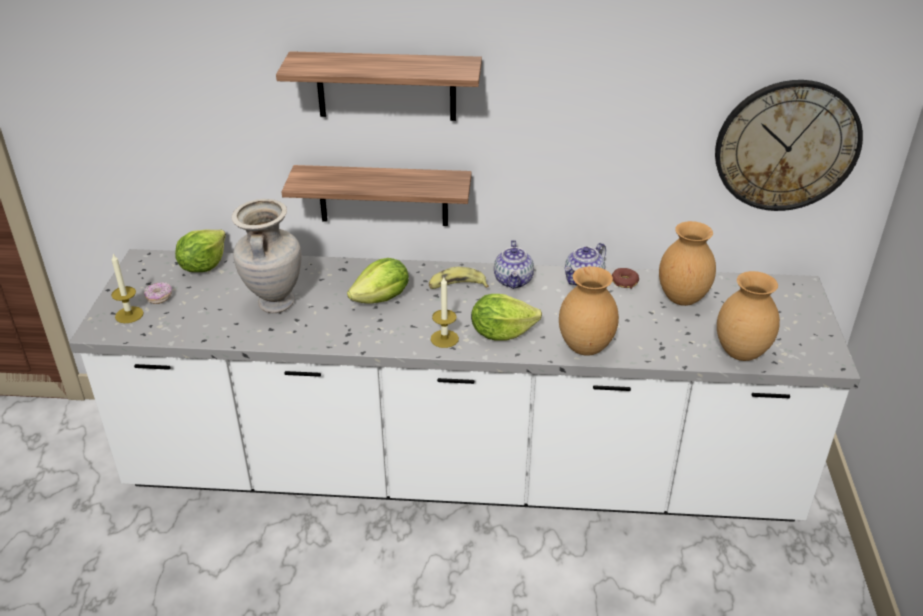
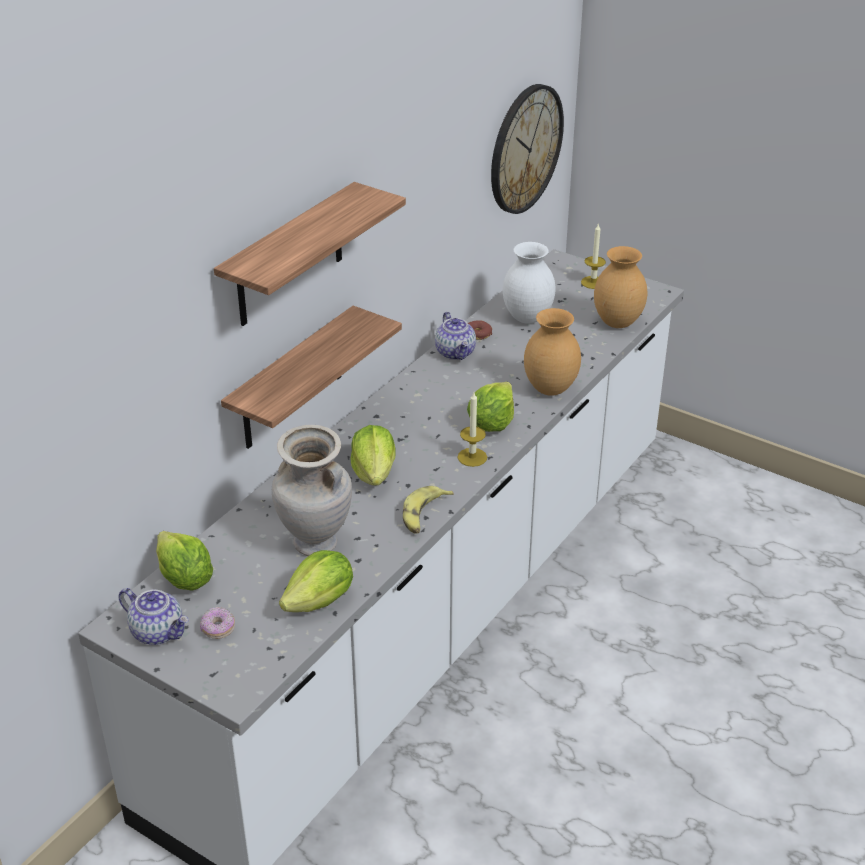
camera: 60 degrees left, 0 degrees up
candle [111,254,144,323] -> candle moved to [581,224,606,289]
banana [429,267,489,289] -> banana moved to [403,486,454,534]
teapot [494,240,534,289] -> teapot moved to [119,588,189,645]
brown vase [659,221,716,306] -> white vase [503,242,556,324]
none -> lettuce [279,550,353,612]

